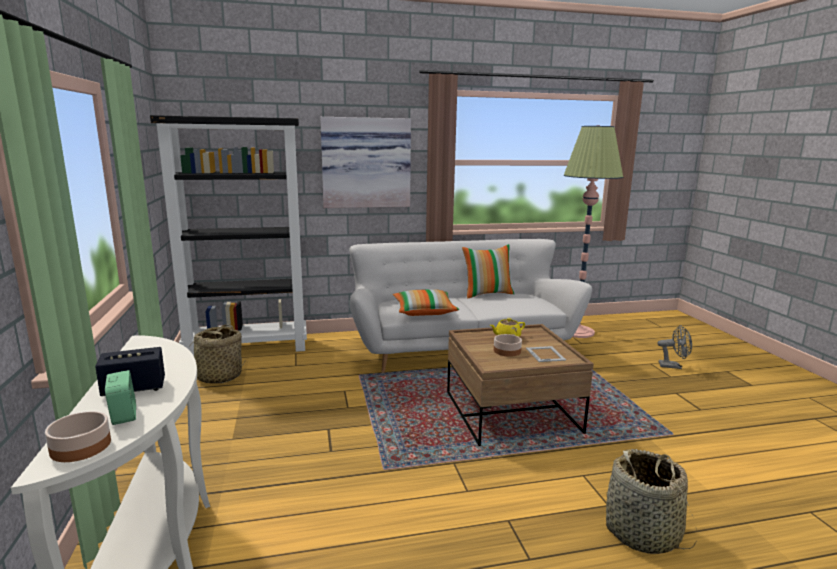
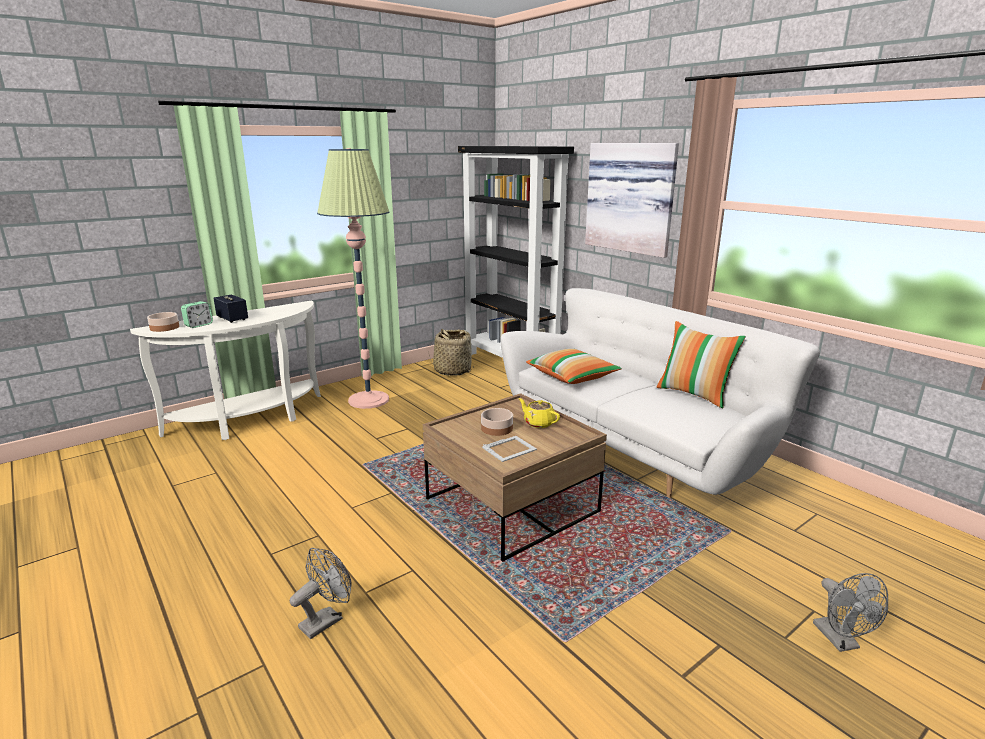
camera: 65 degrees right, 5 degrees up
floor lamp [564,125,623,338] -> floor lamp moved to [317,148,389,409]
basket [606,449,697,554] -> grey fan [290,548,352,639]

